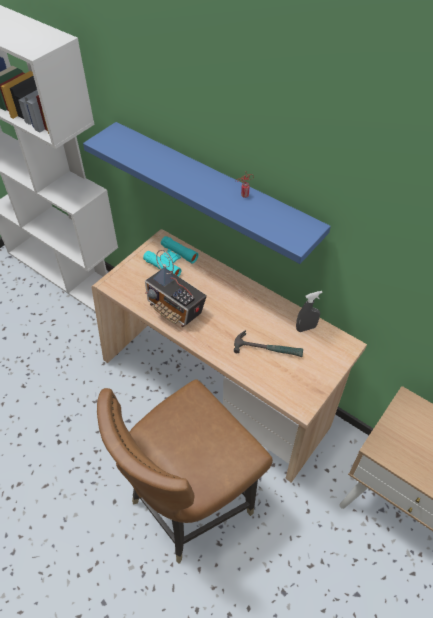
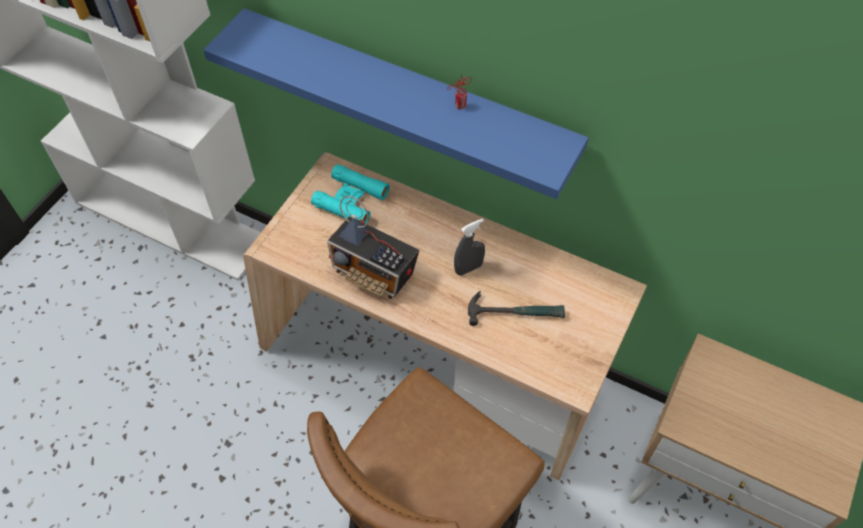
camera: 10 degrees left, 5 degrees up
grey spray bottle [296,291,323,332] -> grey spray bottle moved to [454,218,485,276]

